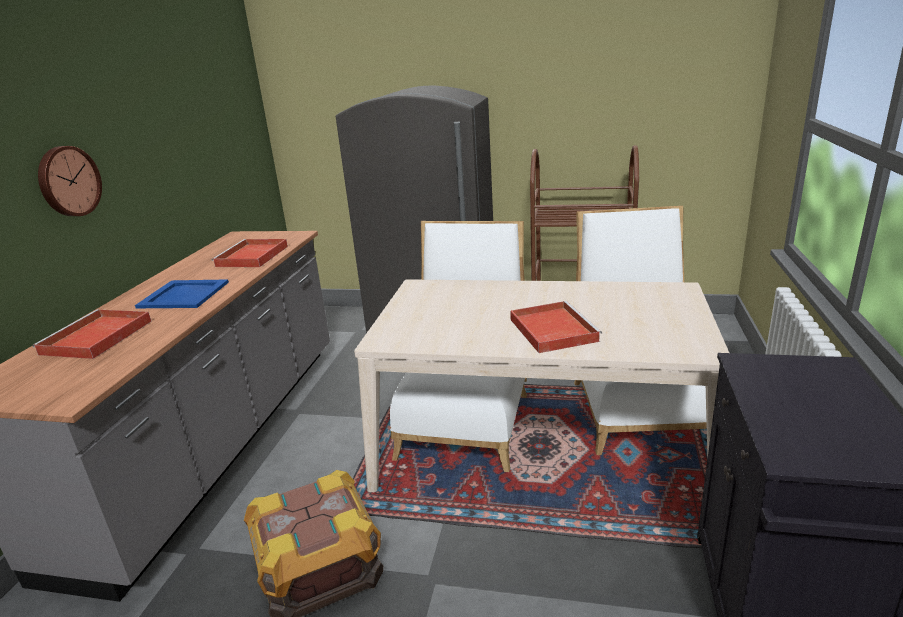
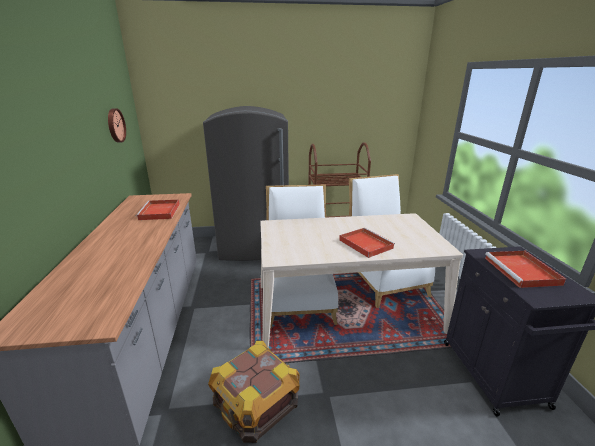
camera: 20 degrees left, 0 degrees up
red tray [33,309,152,359] -> red tray moved to [485,251,566,288]
wall clock [38,146,102,216] -> wall clock moved to [108,108,126,143]
blue tray [135,279,229,308] -> none

